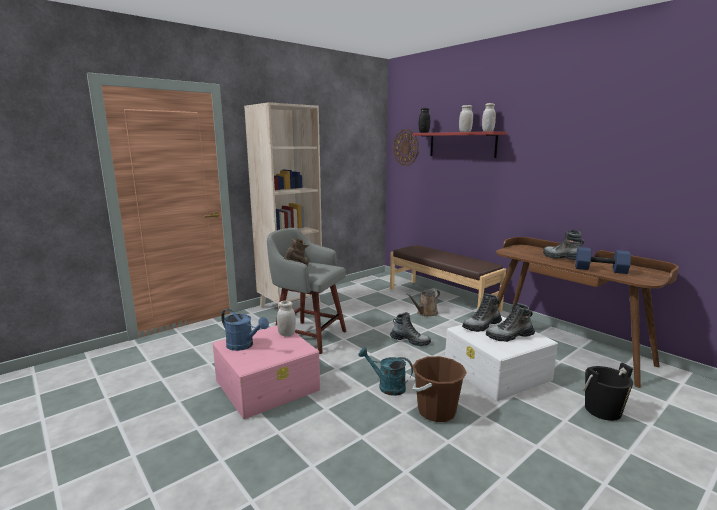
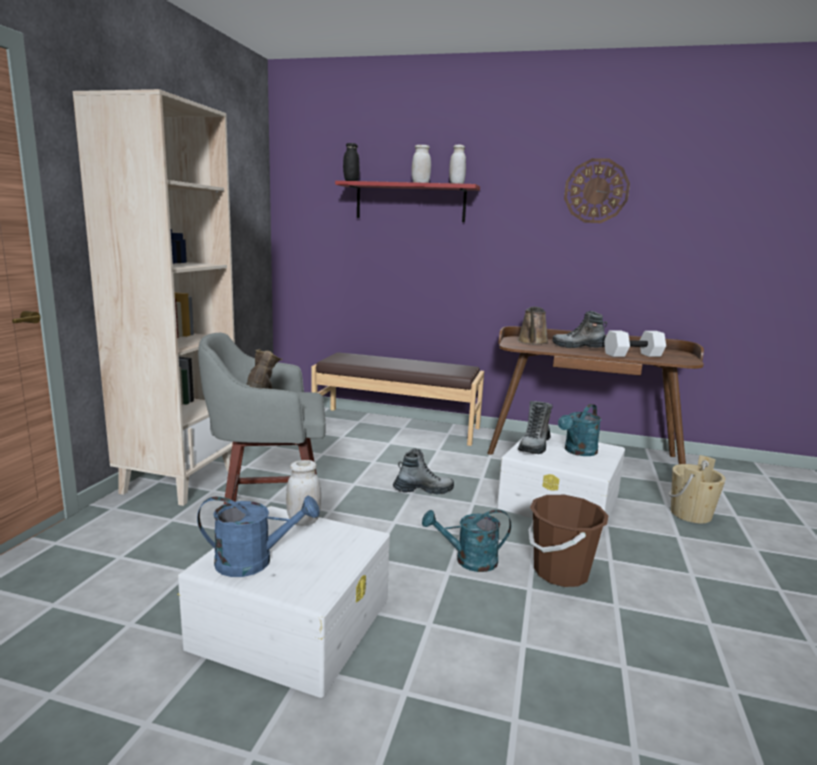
camera: 35 degrees left, 0 degrees up
pink storage box [213,325,320,419] -> white storage box [177,506,390,698]
wall clock [393,130,419,166] -> wall clock moved to [564,158,630,223]
brown watering can [406,289,440,317] -> brown watering can moved to [517,307,549,345]
boot [486,302,535,342] -> turquoise watering can [558,404,601,456]
blue dumbbell [575,247,631,274] -> white dumbbell [604,330,666,357]
black bucket [583,363,633,421] -> beige bucket [669,455,726,524]

